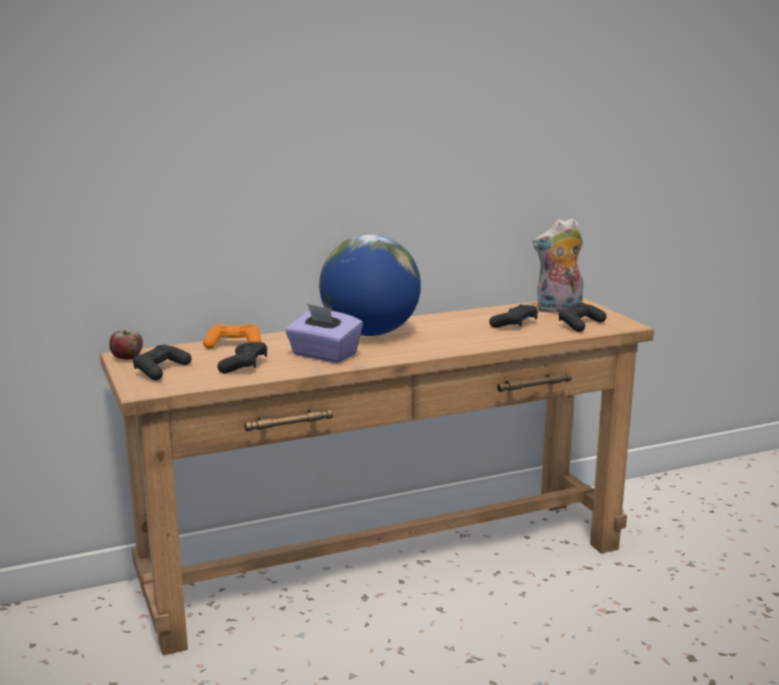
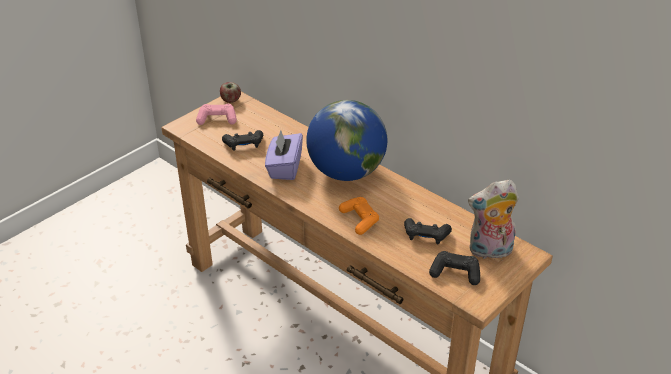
camera: 65 degrees right, 20 degrees up
black game controller [133,344,191,380] -> pink game controller [196,104,237,125]
orange game controller [203,324,261,349] -> orange game controller moved to [339,197,379,235]
plush toy [533,218,583,313] -> plush toy turned 60 degrees counterclockwise [468,180,519,259]

